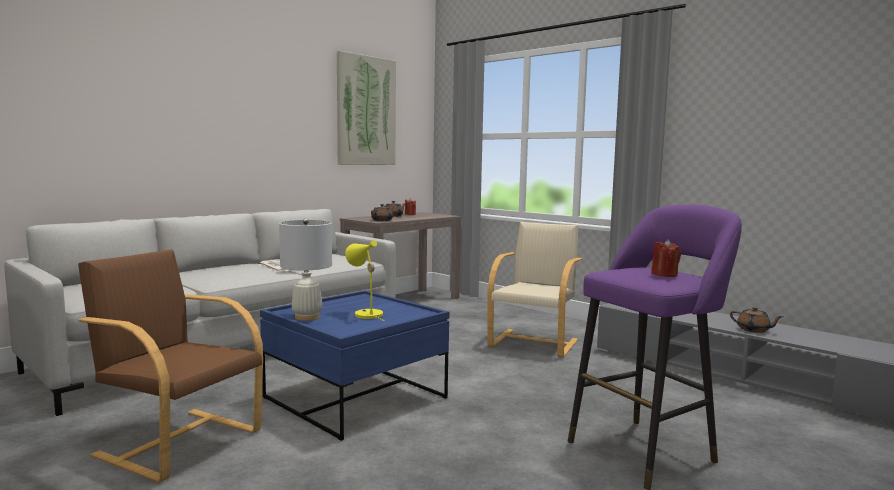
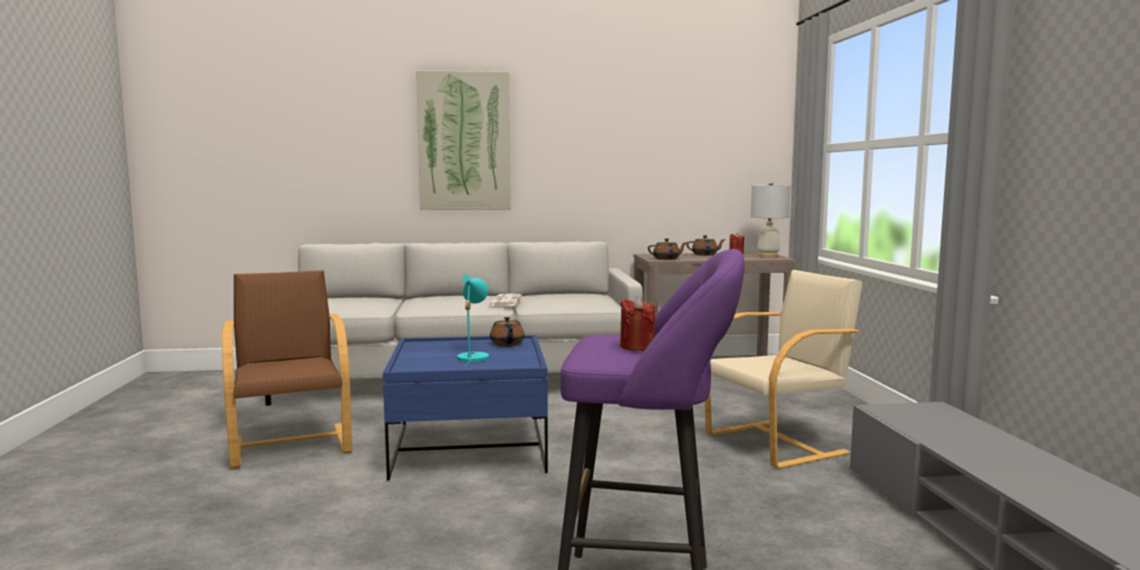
camera: 40 degrees right, 0 degrees up
white table lamp [279,218,332,321] -> white table lamp moved to [751,182,790,257]
picture [337,51,396,165] -> picture moved to [416,70,511,210]
yellow table lamp [345,240,384,321] -> turquoise table lamp [457,275,489,366]
brown teapot [730,307,784,333] -> brown teapot moved to [490,317,525,346]

